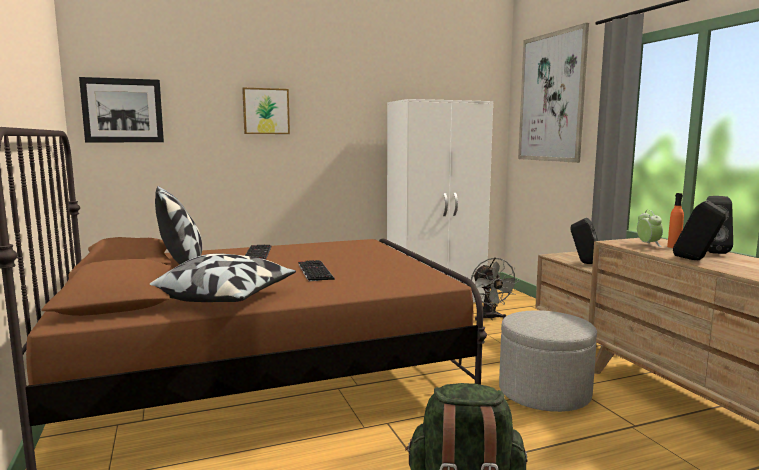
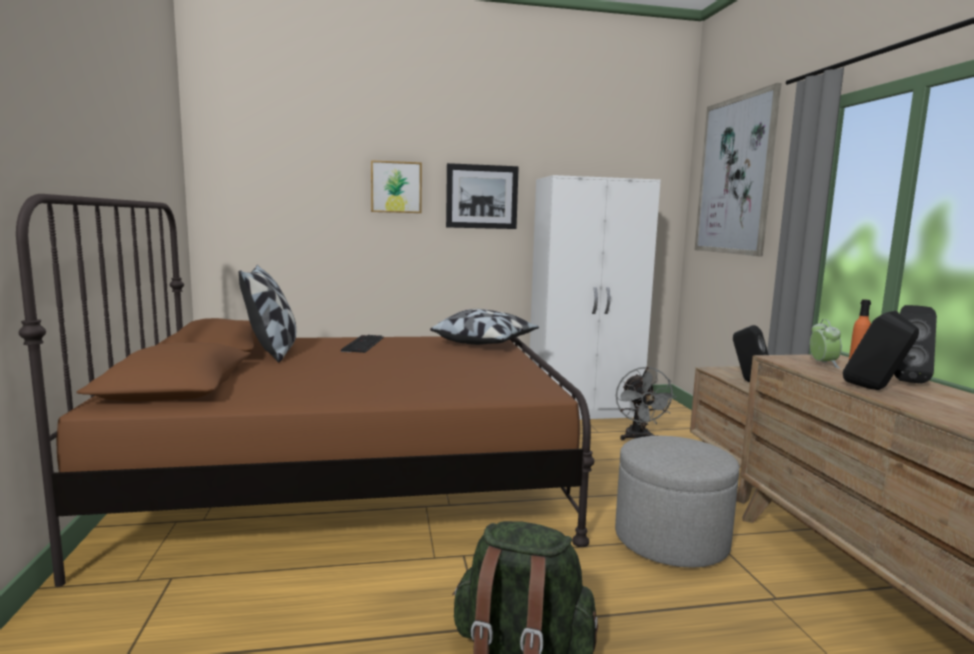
camera: 10 degrees right, 0 degrees up
picture [79,77,164,142] -> picture moved to [446,163,519,229]
pillow [150,253,296,302] -> pillow moved to [430,309,539,345]
keyboard [298,260,334,281] -> none

